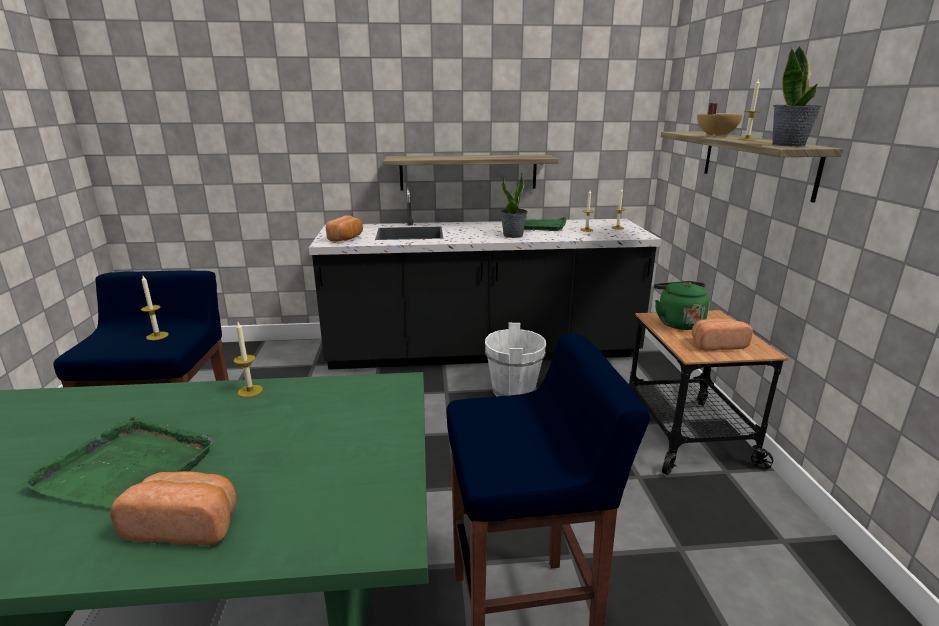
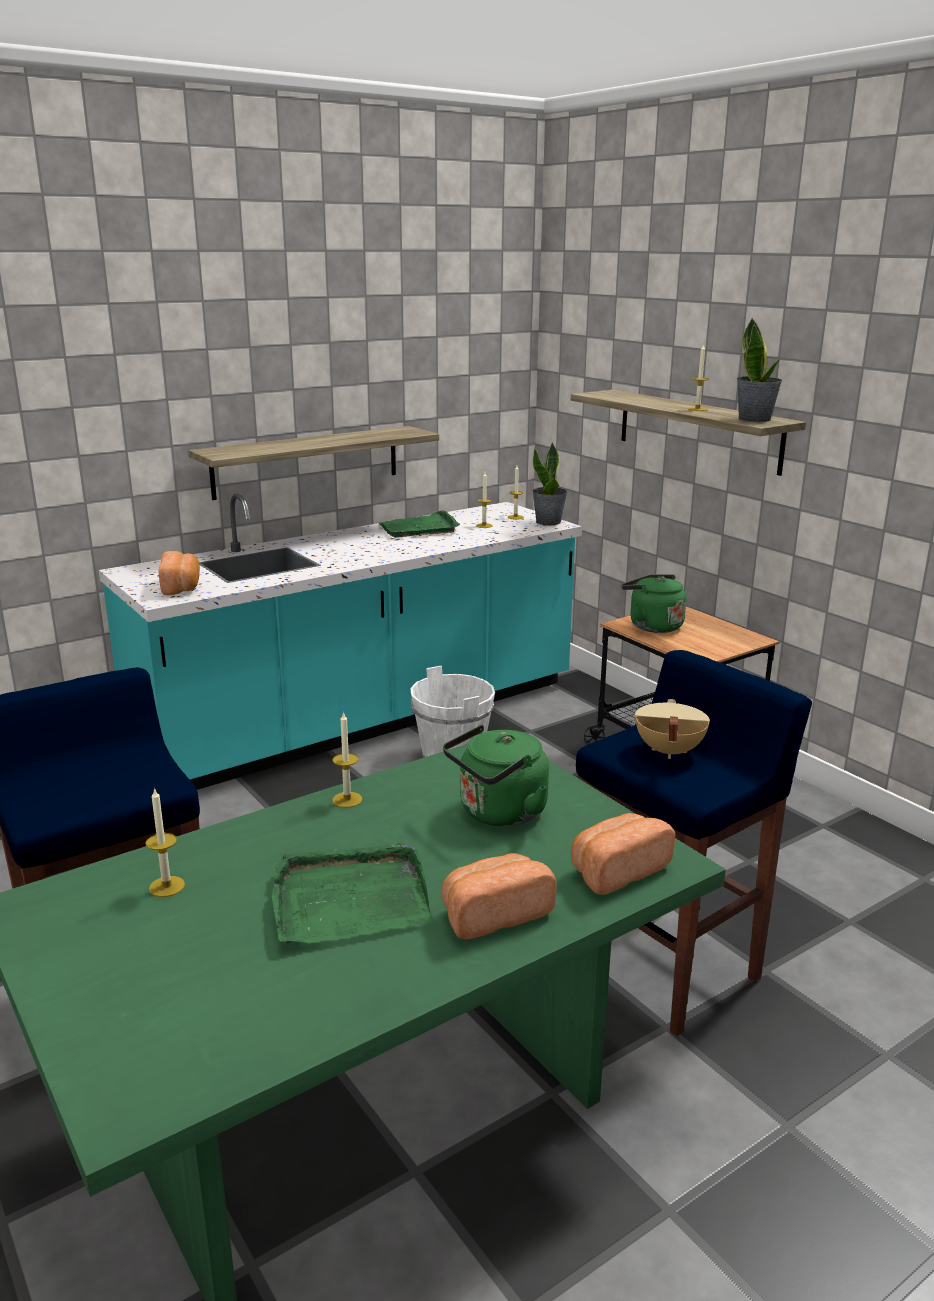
camera: 30 degrees left, 0 degrees up
candle [141,276,169,340] -> candle moved to [146,788,185,897]
black counter [309,186,661,370] -> turquoise counter [99,494,582,790]
potted plant [500,174,528,238] -> potted plant moved to [532,442,568,525]
bread [692,318,753,351] -> bread moved to [571,813,675,895]
beige cooking pot [697,103,743,137] -> beige cooking pot moved to [635,699,710,759]
none -> green kettle [443,725,549,827]

